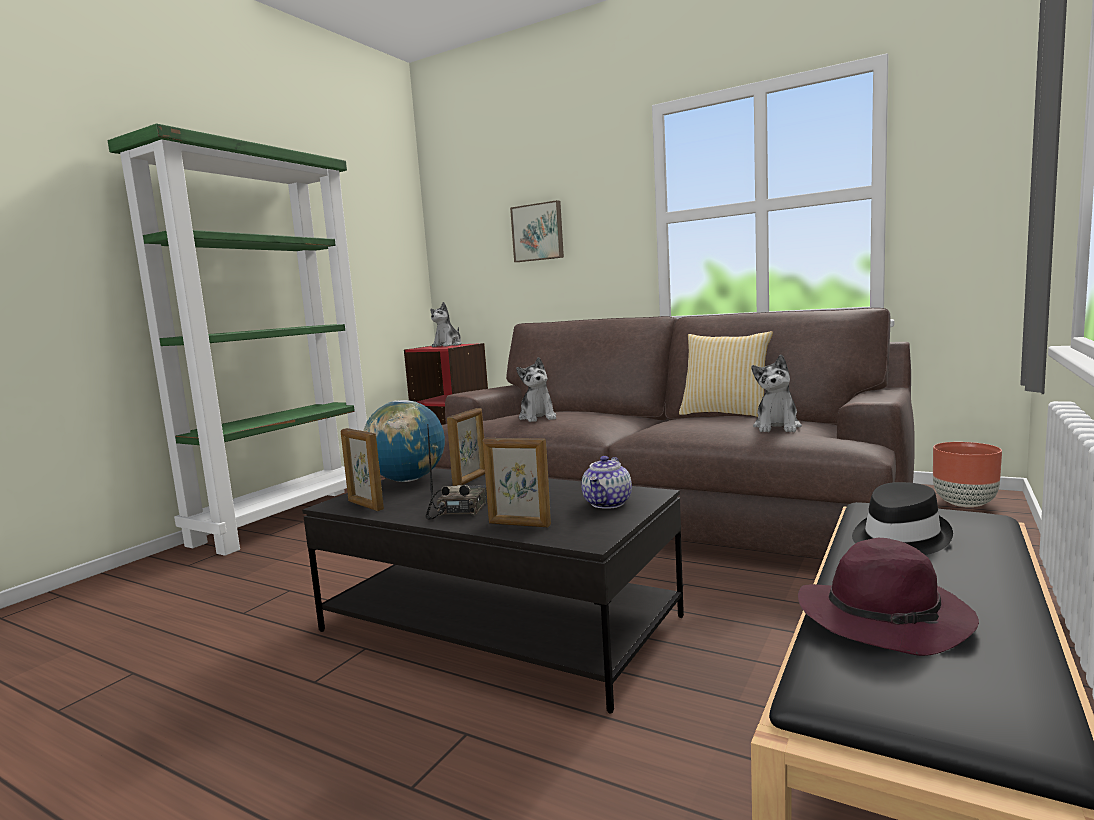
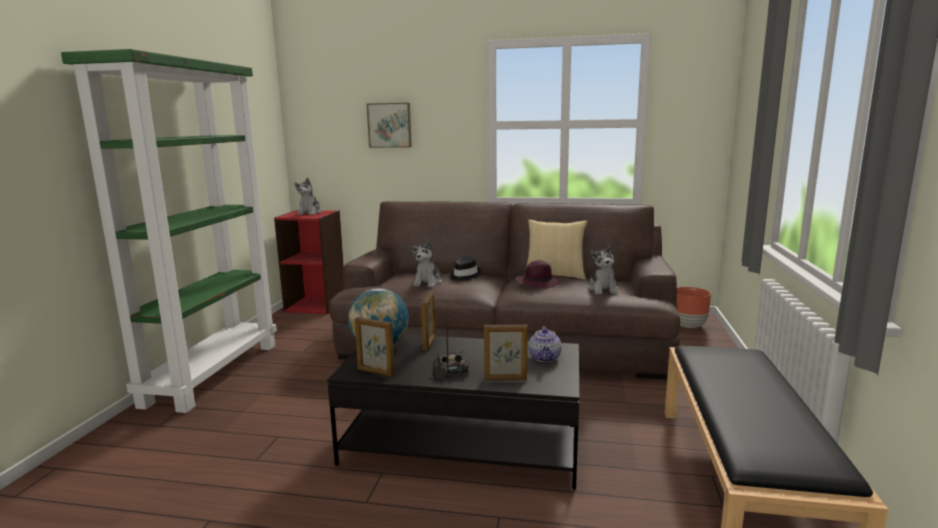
camera: 20 degrees left, 5 degrees up
plush toy [516,357,556,422] -> plush toy turned 45 degrees clockwise [411,239,442,287]
purple hat [798,538,979,656] -> purple hat moved to [515,260,561,288]
black hat [852,482,953,555] -> black hat moved to [450,256,481,281]

